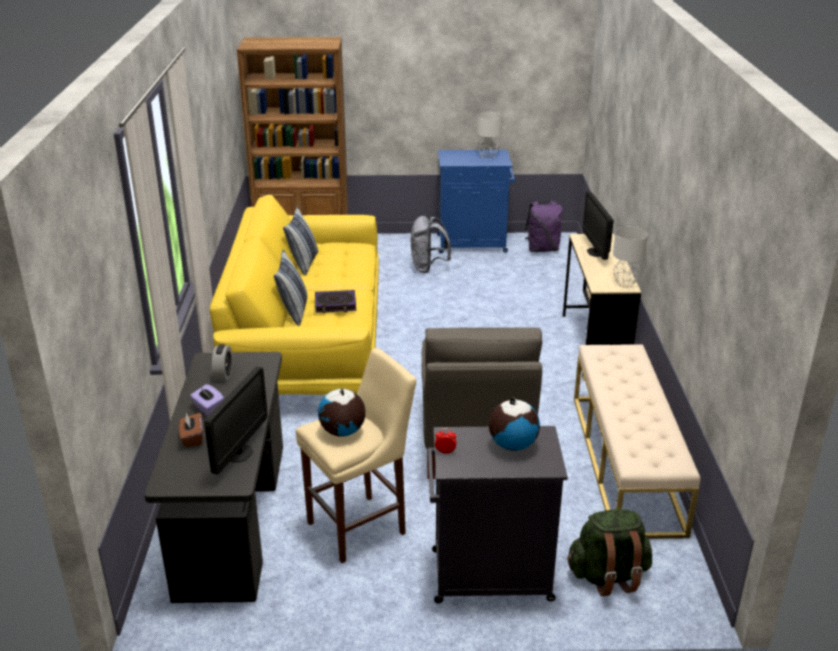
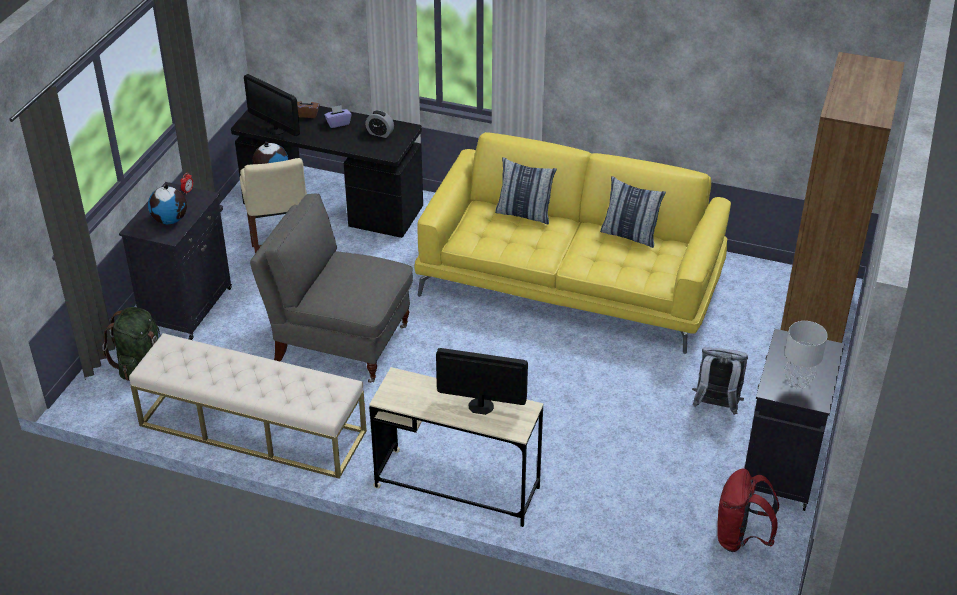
camera: 110 degrees right, 10 degrees up
book [315,290,356,313] -> none
blue cabinet [437,150,515,253] -> black cabinet [744,329,844,511]
purple backpack [524,200,563,252] -> red backpack [717,469,779,552]
grey table lamp [613,227,648,287] -> none

